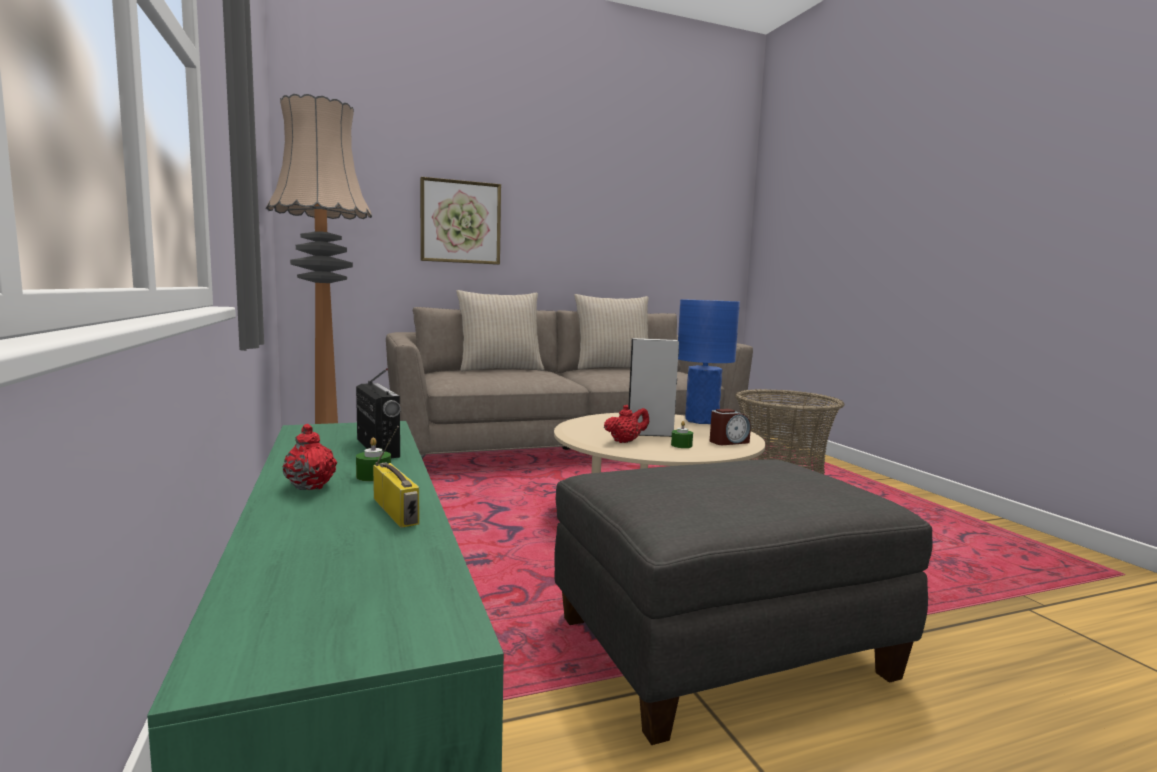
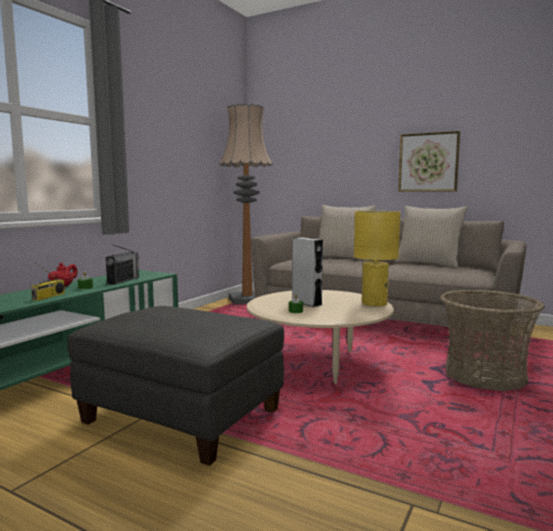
camera: 50 degrees right, 0 degrees up
picture [420,177,501,265] -> picture moved to [398,131,460,192]
red teapot [604,405,649,443] -> none
blue table lamp [678,299,740,424] -> yellow table lamp [354,211,401,307]
alarm clock [710,409,751,445] -> none

